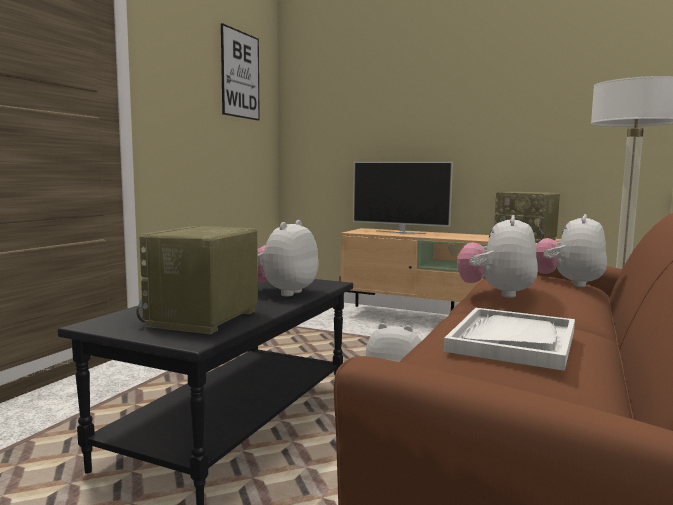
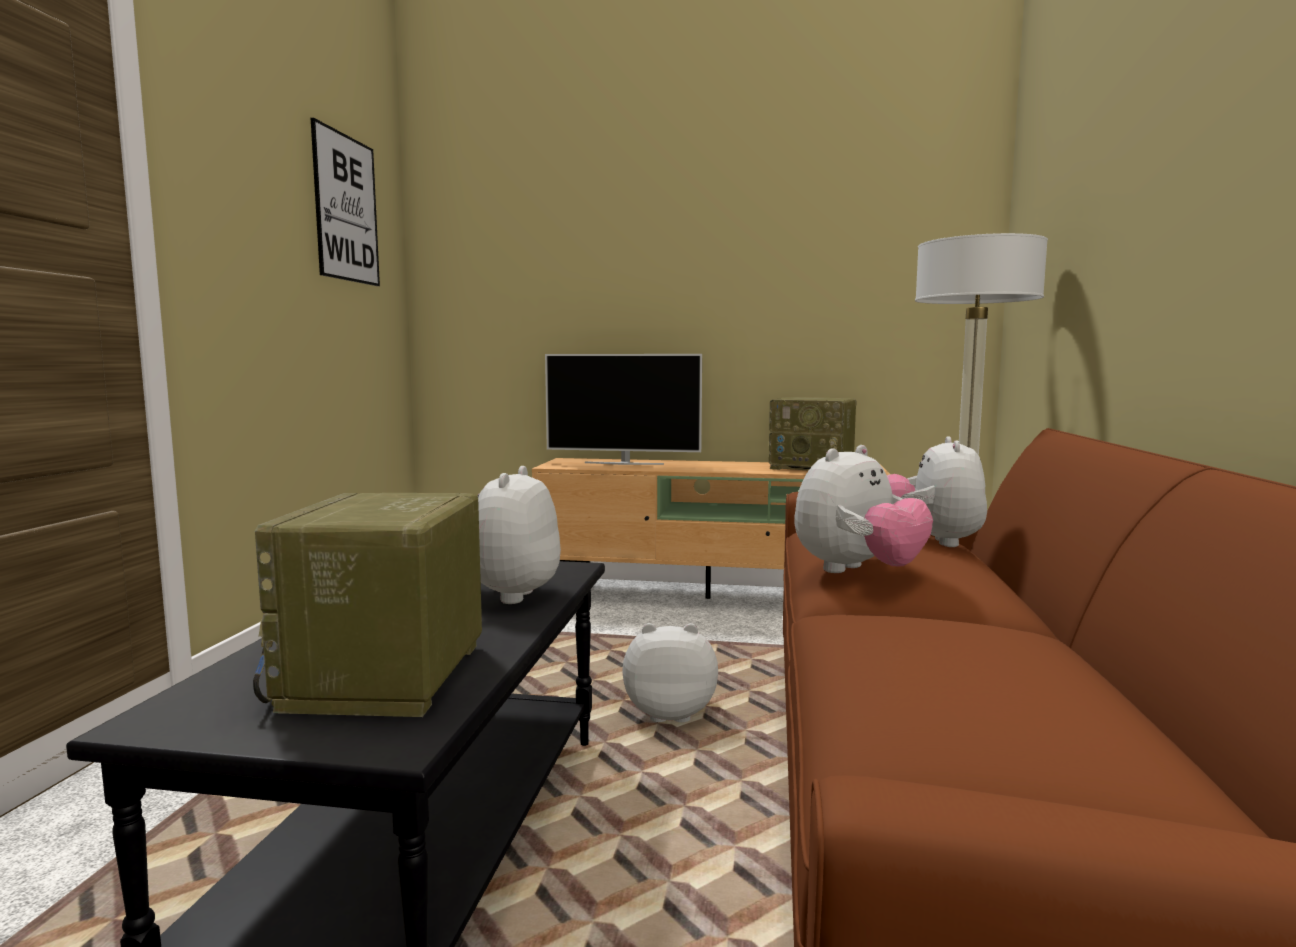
camera: 15 degrees left, 0 degrees up
white tray [444,308,575,371] -> none
plush toy [457,215,538,298] -> plush toy turned 135 degrees counterclockwise [795,445,933,573]

